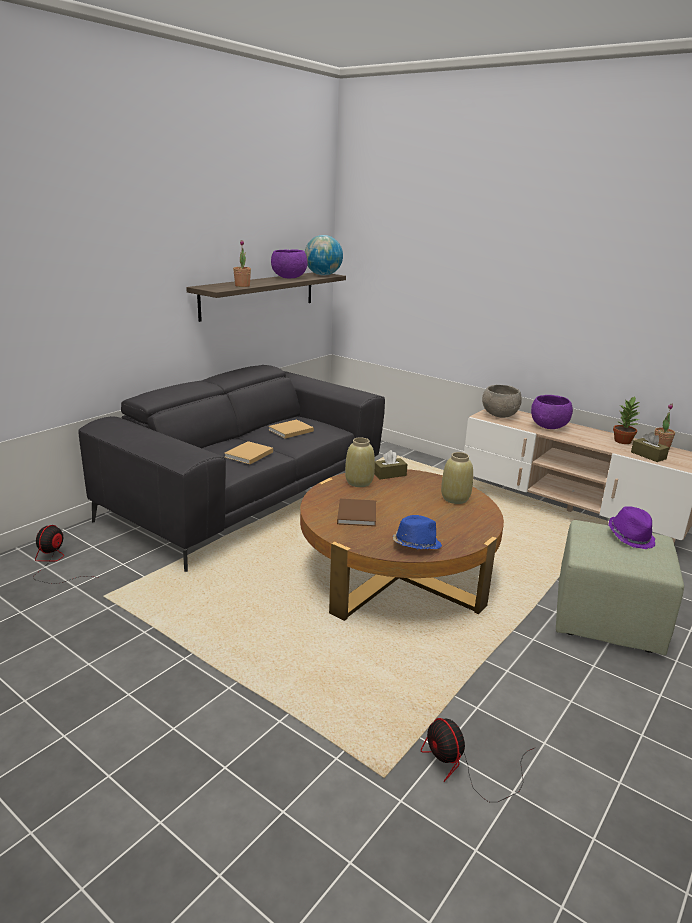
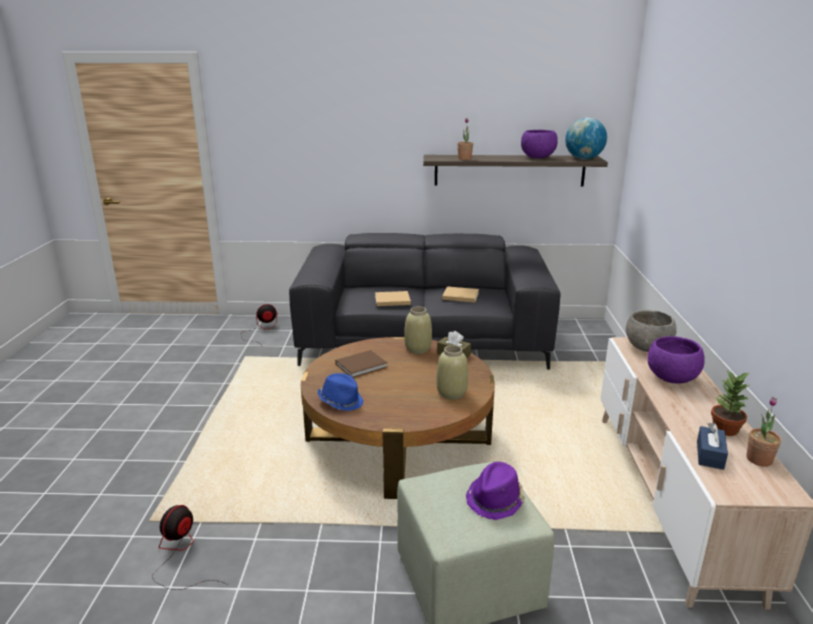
camera: 55 degrees right, 0 degrees up
brown tissue box [631,432,669,462] -> blue tissue box [697,423,728,470]

